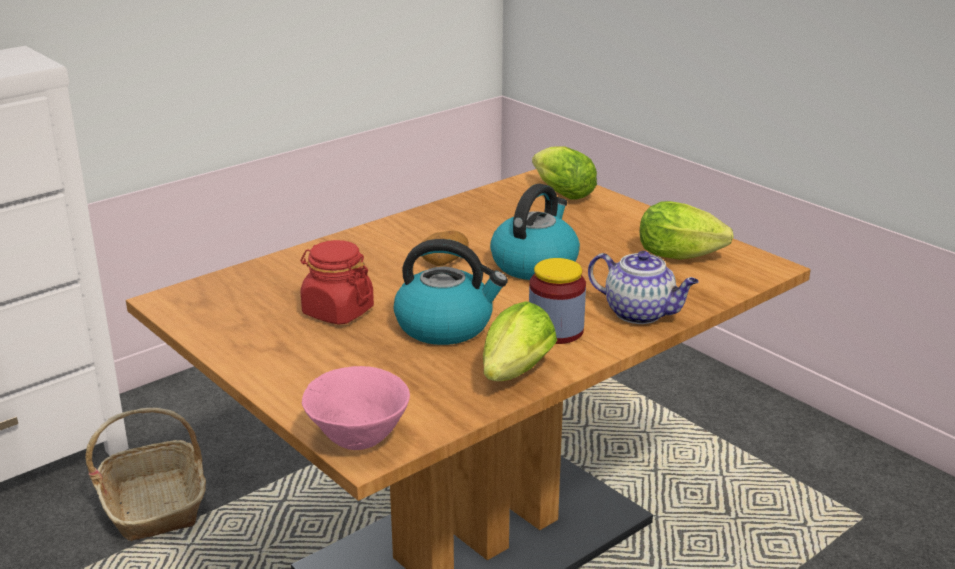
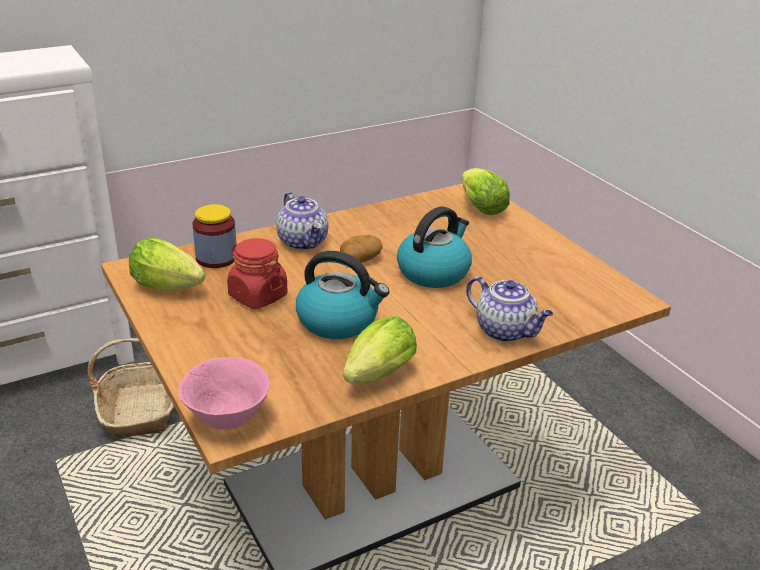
camera: 10 degrees right, 5 degrees up
jar [529,258,586,344] -> jar moved to [193,204,237,268]
lettuce [640,201,734,260] -> lettuce moved to [129,237,206,291]
none -> teapot [276,192,328,250]

